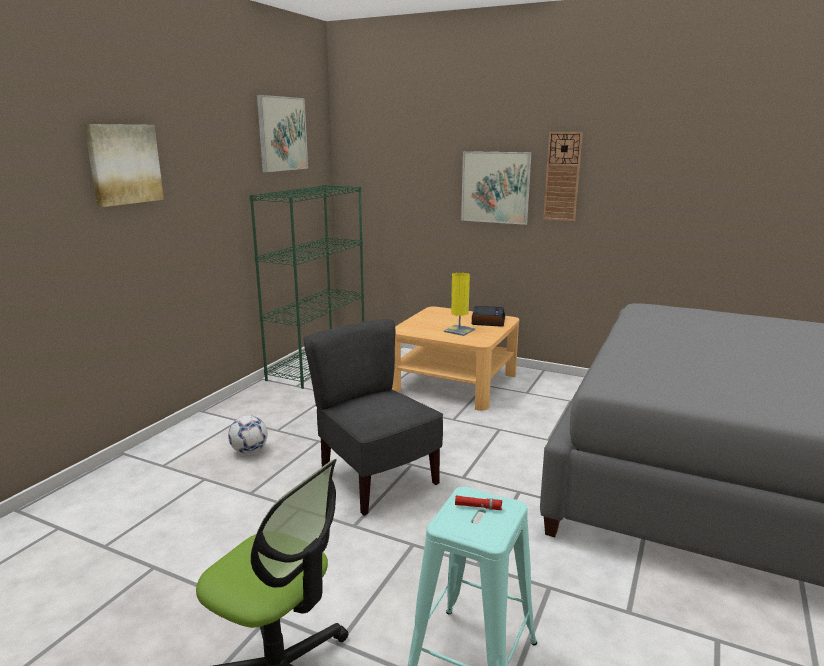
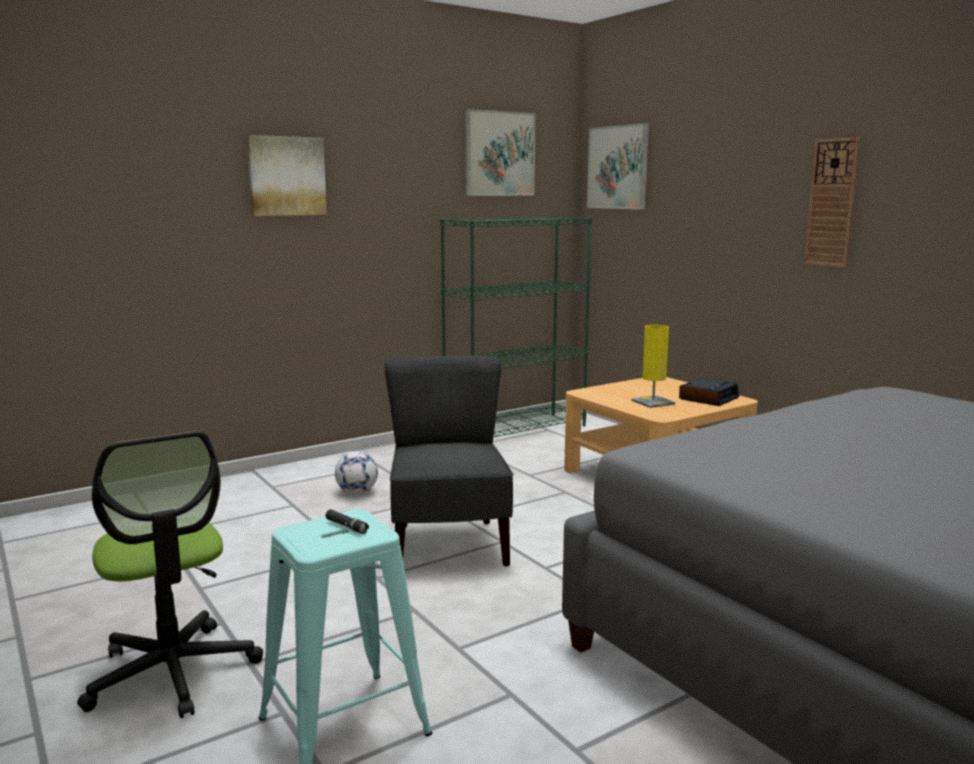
camera: 30 degrees right, 5 degrees down
red flashlight [455,495,502,510] -> black flashlight [326,509,369,534]
picture [461,151,532,225] -> picture moved to [587,123,649,209]

